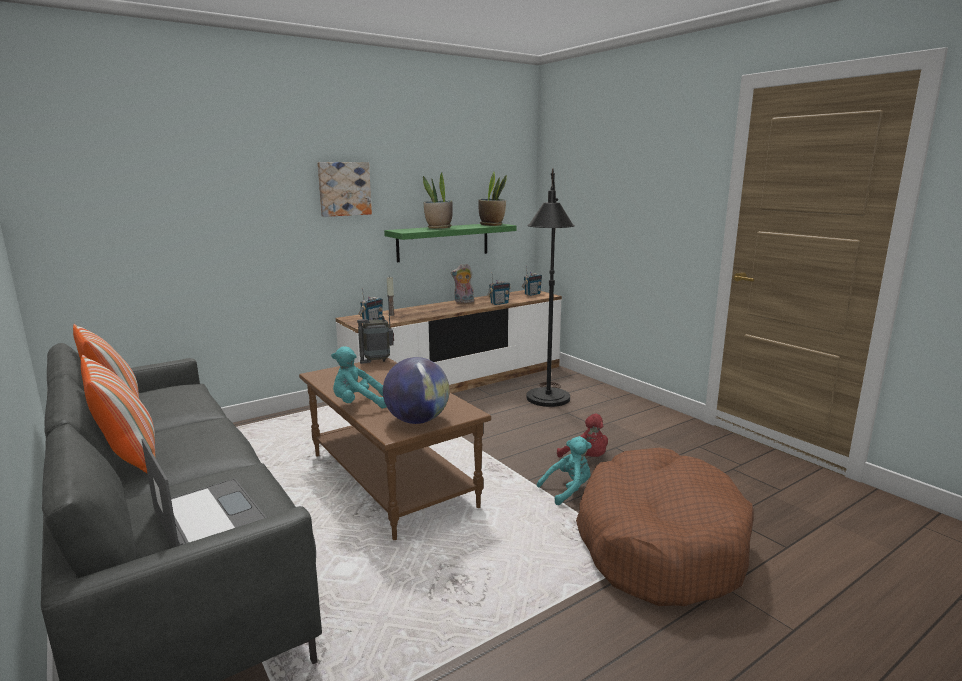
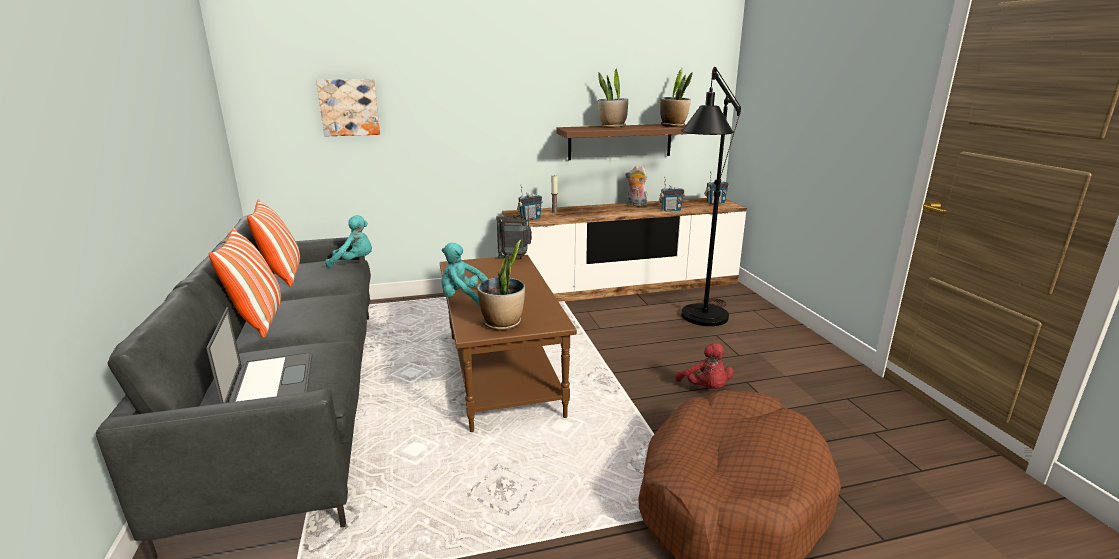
camera: 20 degrees right, 5 degrees up
picture [317,162,372,217] -> picture moved to [316,79,380,136]
globe [383,357,449,424] -> potted plant [477,240,525,330]
green shelf [384,224,516,262] -> brown shelf [556,124,689,160]
turquoise plush toy [537,436,592,505] -> turquoise plush toy moved to [325,215,372,268]

